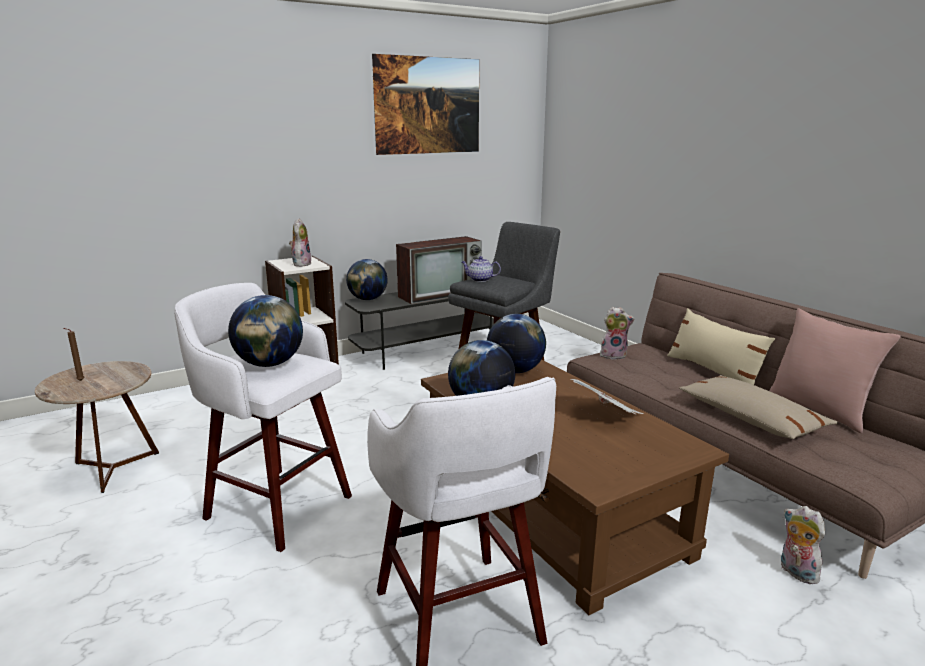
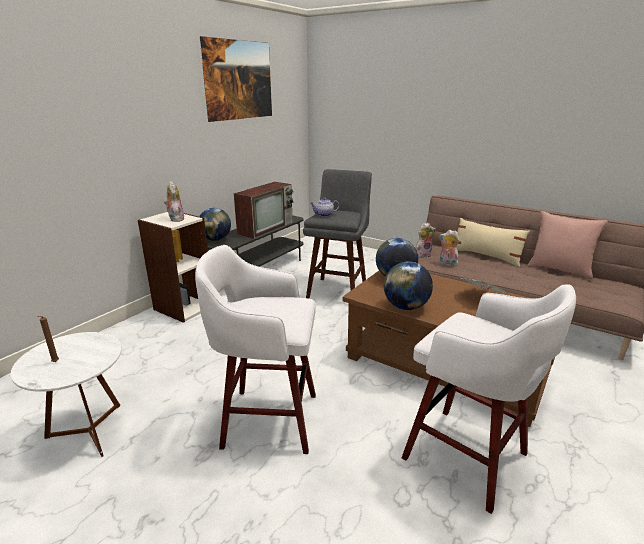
camera: 25 degrees left, 5 degrees up
brown side table [35,361,159,493] -> white side table [11,332,122,457]
globe [228,295,303,367] -> none
beige pillow [679,375,838,439] -> none
plush toy [781,506,825,584] -> plush toy moved to [439,230,460,267]

